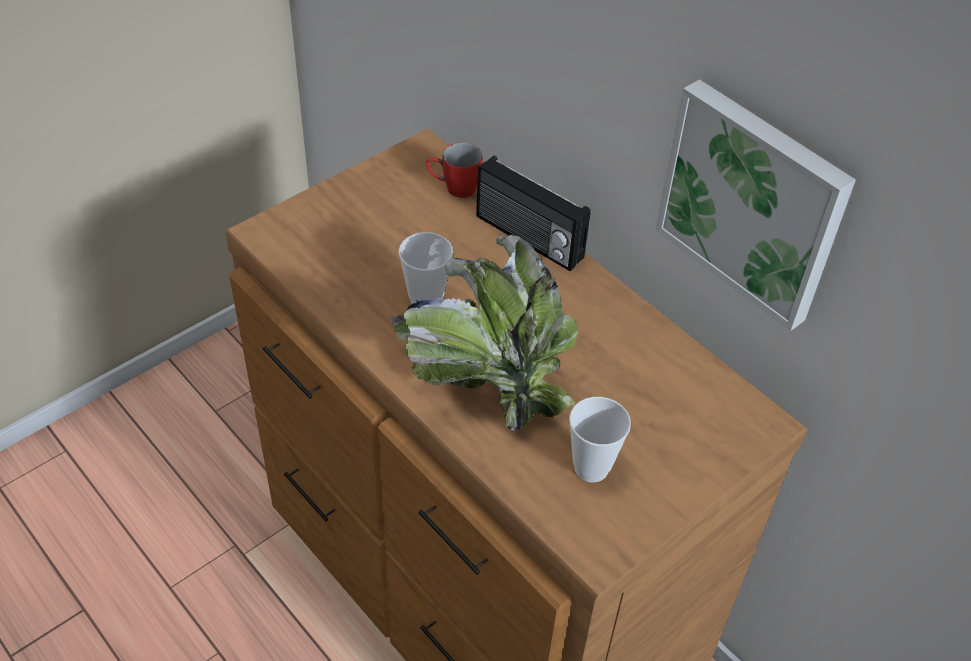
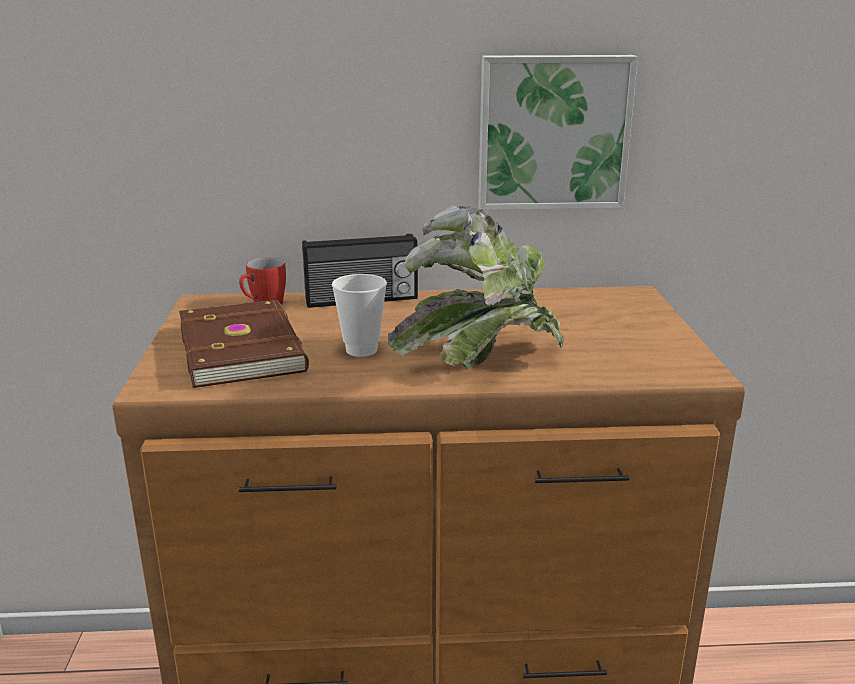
camera: 50 degrees left, 25 degrees down
cup [569,397,631,482] -> none
none -> brown book [179,300,309,388]

